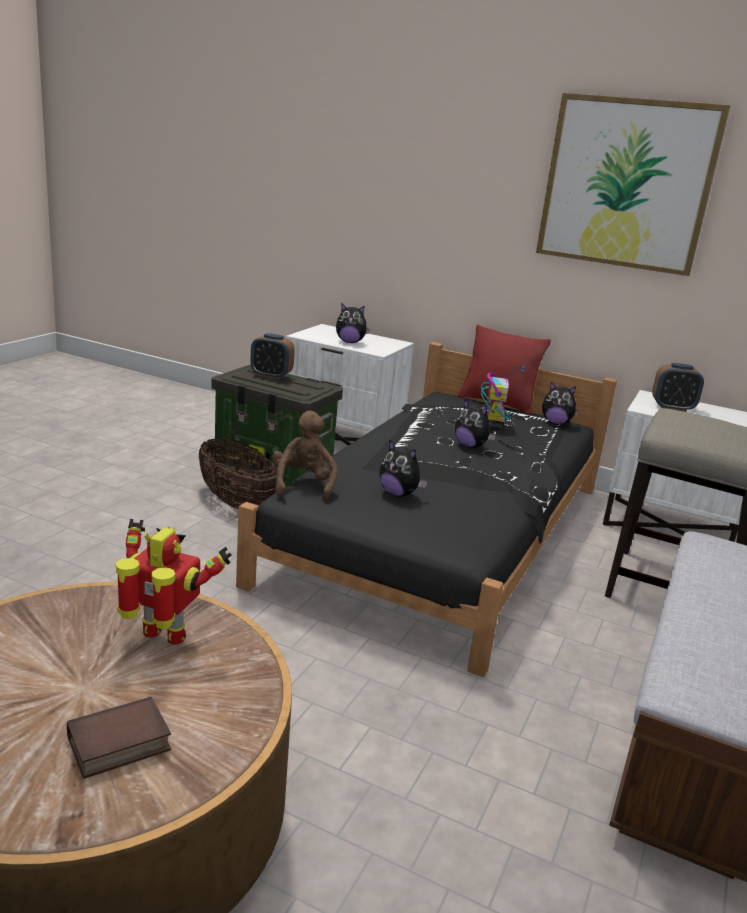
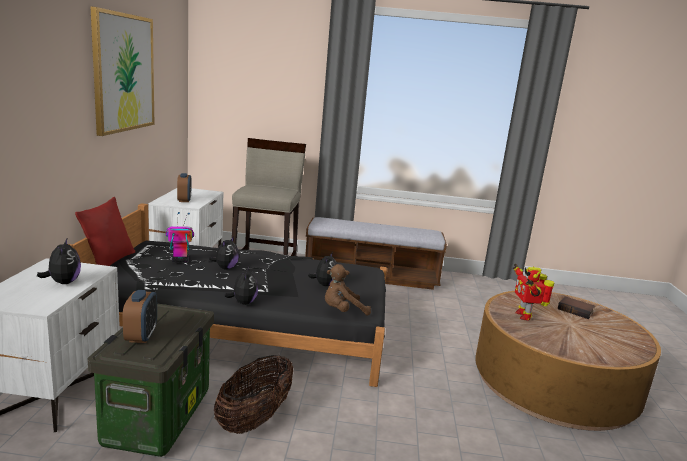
camera: 110 degrees left, 5 degrees down
plush toy [542,382,579,425] -> plush toy moved to [224,266,258,305]

